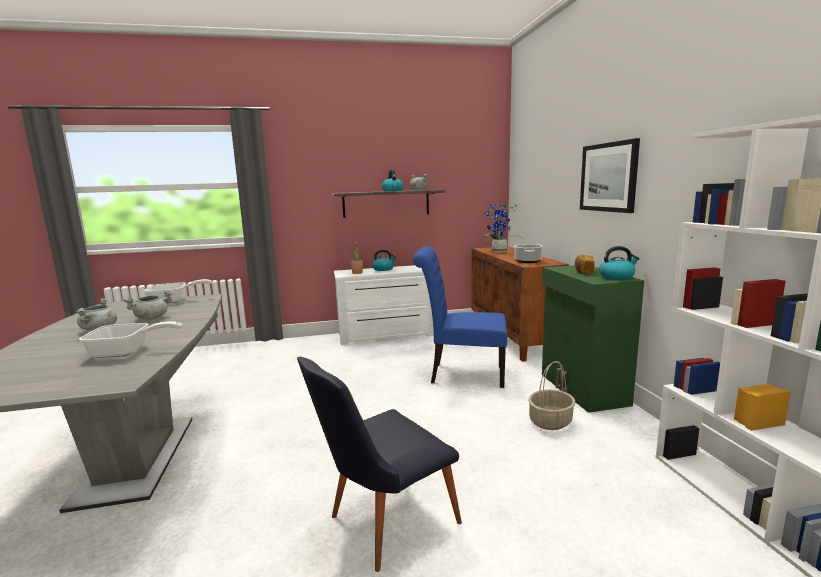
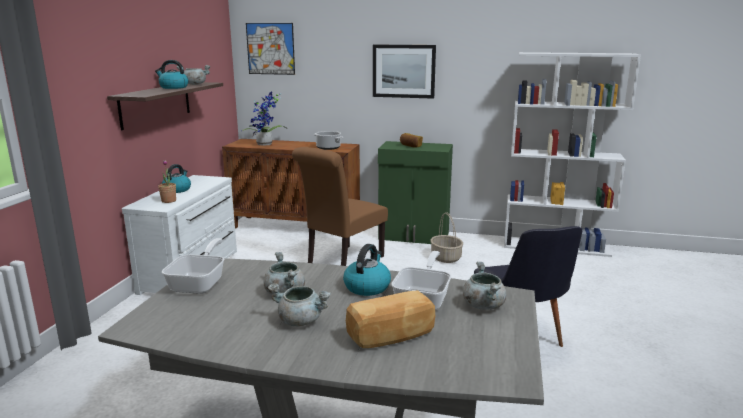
camera: 65 degrees left, 5 degrees up
blue chair [413,246,508,388] -> brown chair [292,147,388,266]
kettle [599,246,639,280] -> kettle moved to [343,244,391,296]
none -> picture [246,23,295,75]
none -> bread [346,291,435,348]
none -> grey cooking pot [463,262,507,309]

